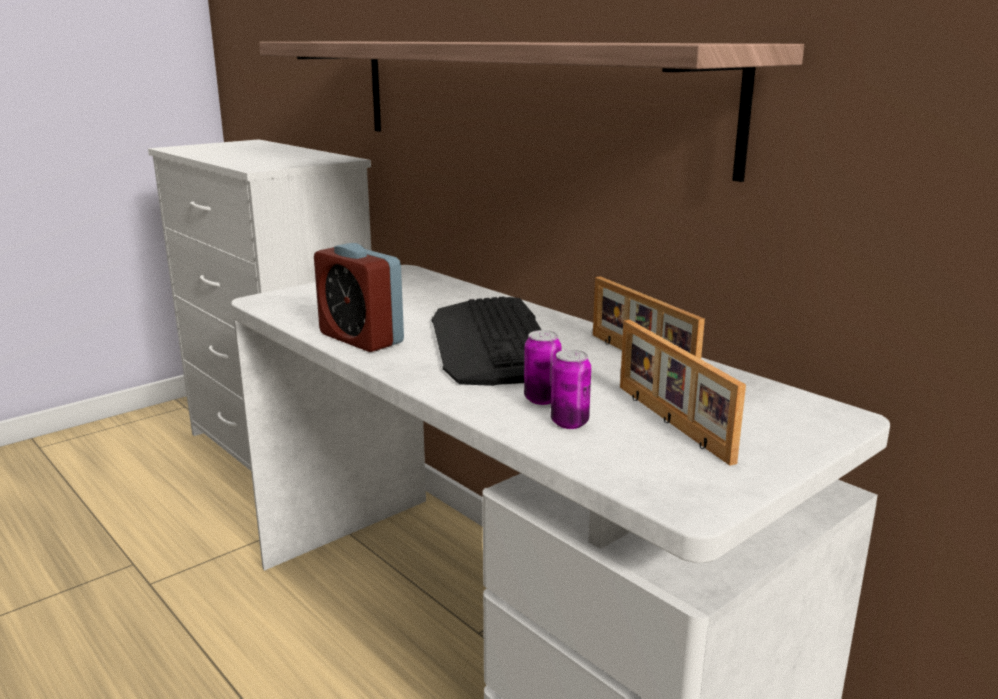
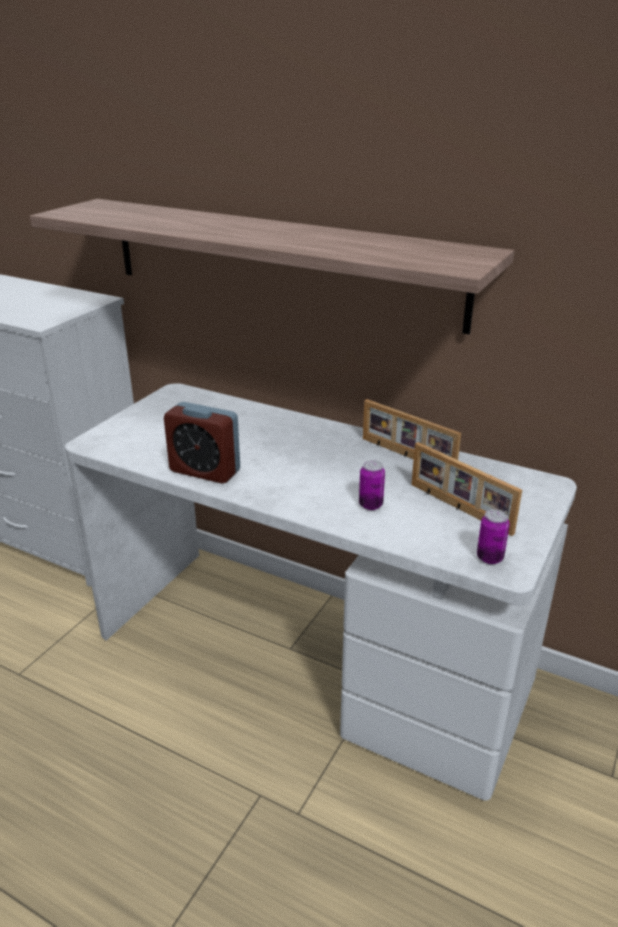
camera: 20 degrees left, 10 degrees up
keyboard [431,296,541,386] -> none
can [551,349,591,429] -> can moved to [477,510,510,564]

